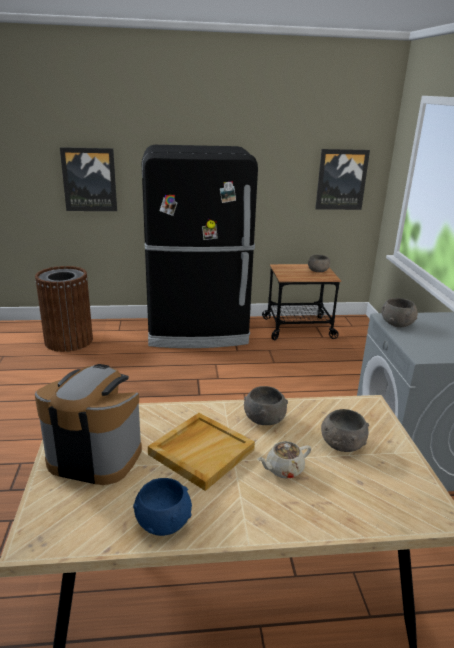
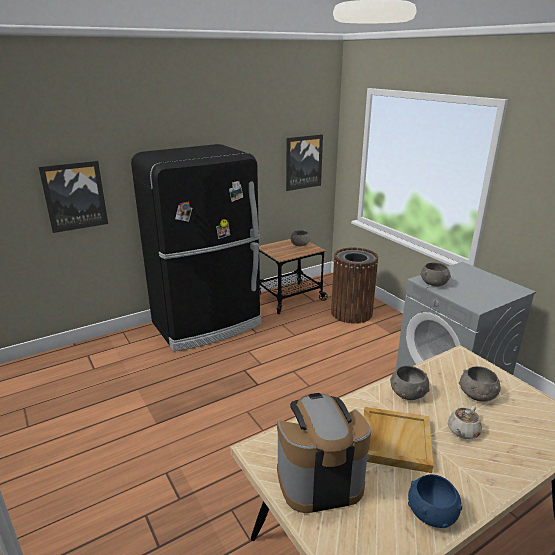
camera: 25 degrees left, 0 degrees up
brown trash can [35,266,93,352] -> brown trash can moved to [331,247,378,324]

